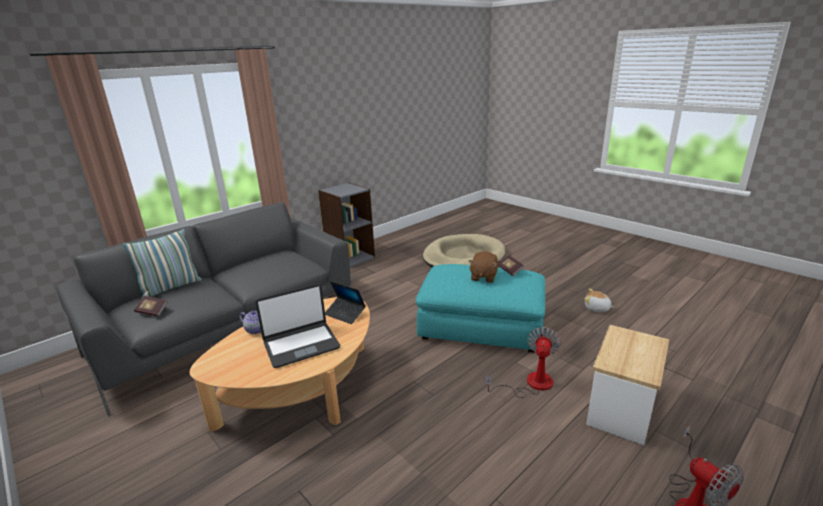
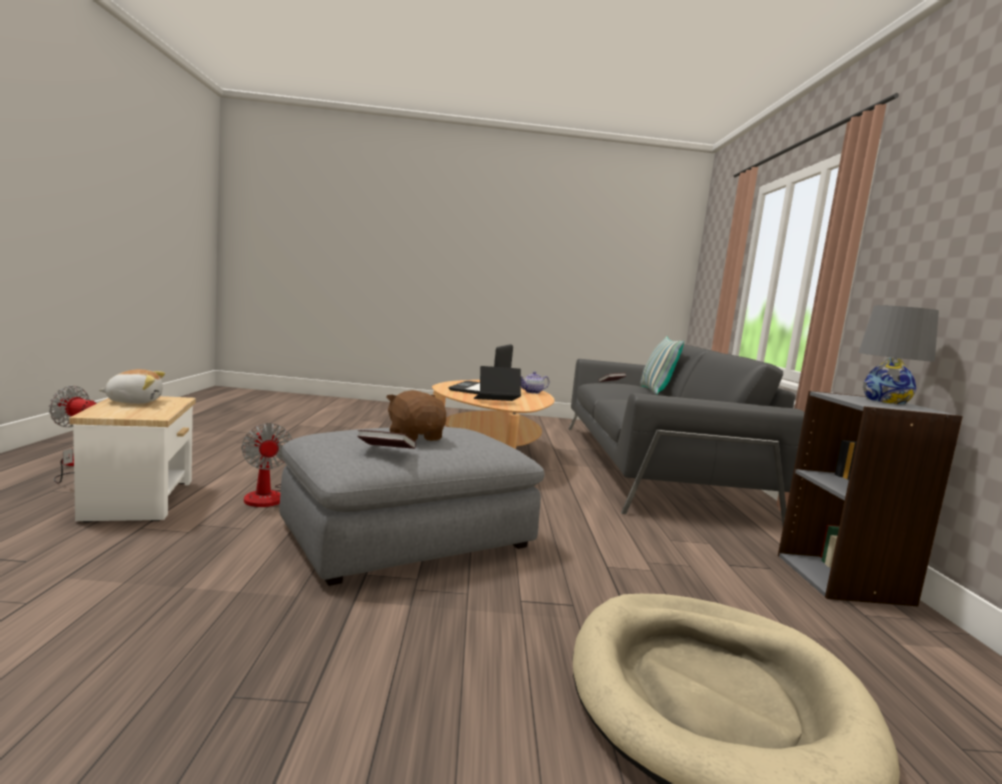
camera: 130 degrees right, 15 degrees down
turquoise ottoman [416,264,545,353] -> grey ottoman [279,427,545,586]
plush toy [584,289,615,312] -> plush toy moved to [99,369,165,404]
none -> grey table lamp [858,305,939,405]

